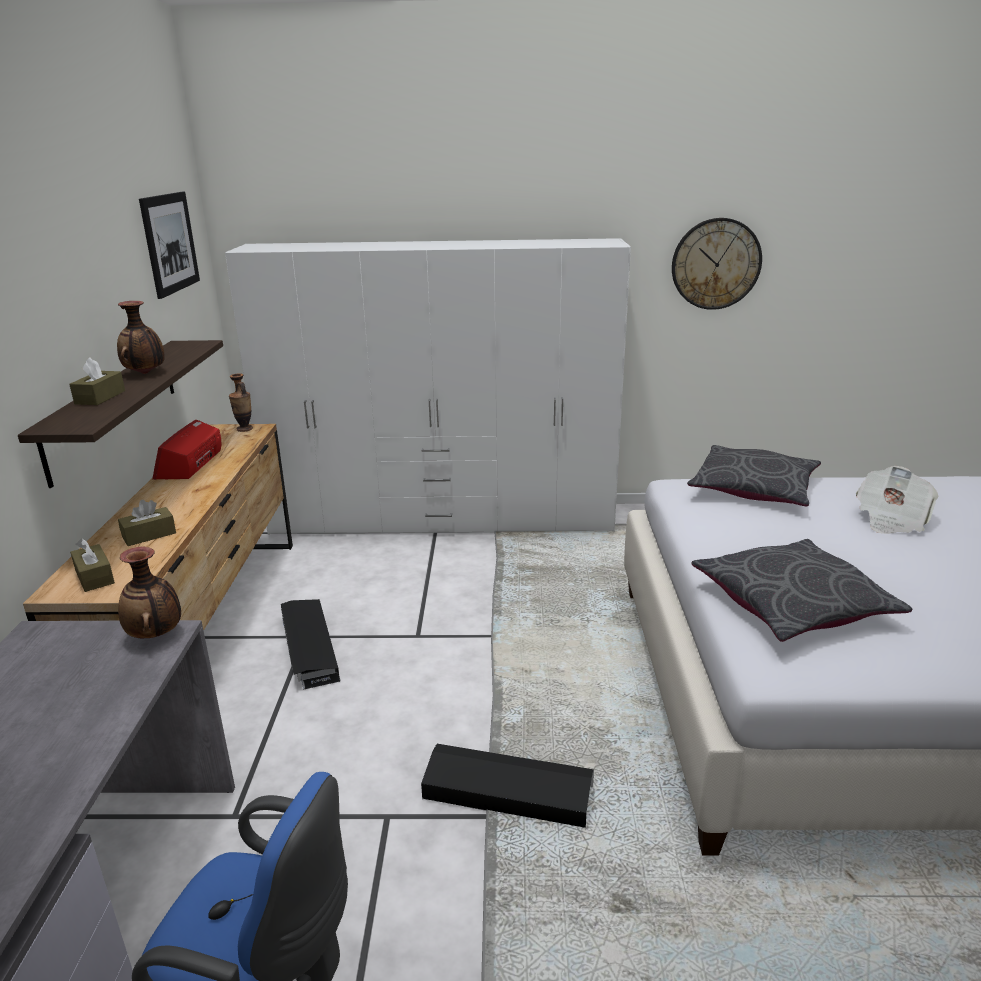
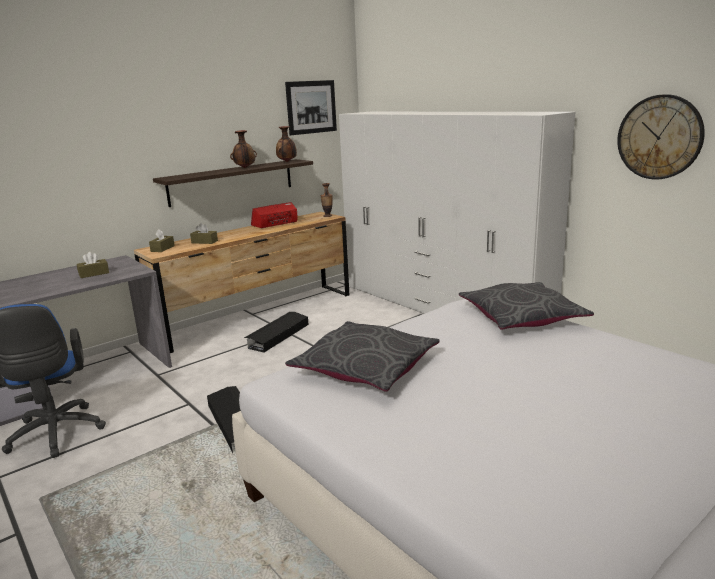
camera: 50 degrees right, 5 degrees down
brown tissue box [69,357,125,405] -> brown tissue box moved to [77,252,109,278]
vase [118,546,181,638] -> vase moved to [276,126,297,162]
newspaper [856,466,938,534] -> none

